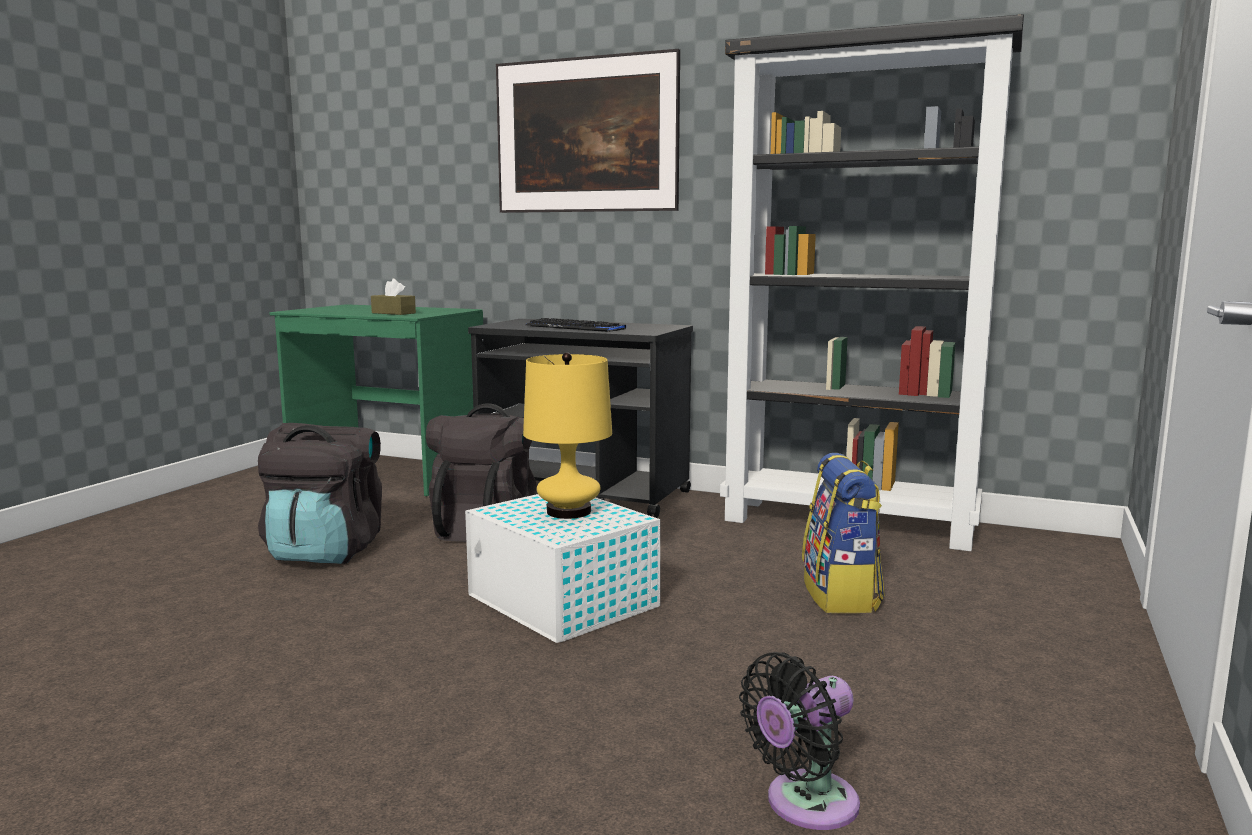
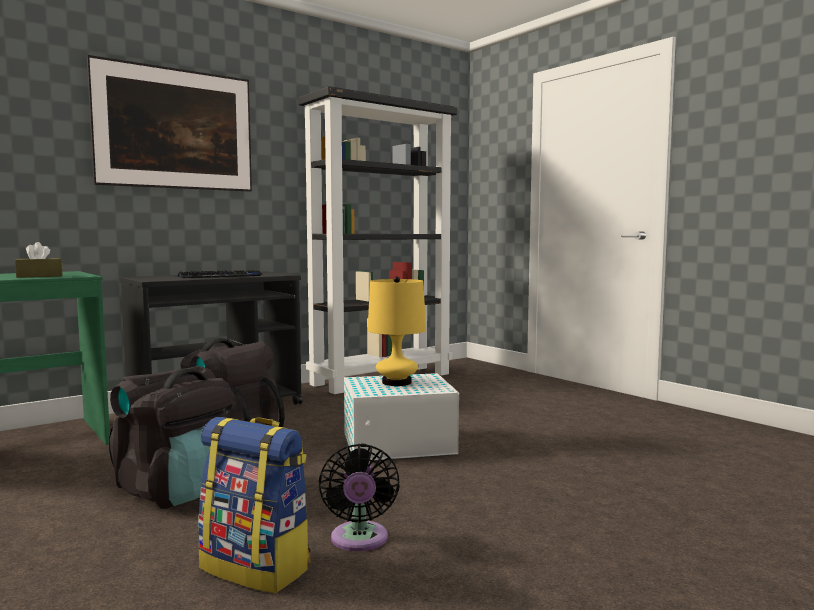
camera: 60 degrees left, 5 degrees down
black fan [739,652,860,830] -> black fan moved to [319,444,400,551]
backpack [802,453,885,613] -> backpack moved to [198,417,311,593]

